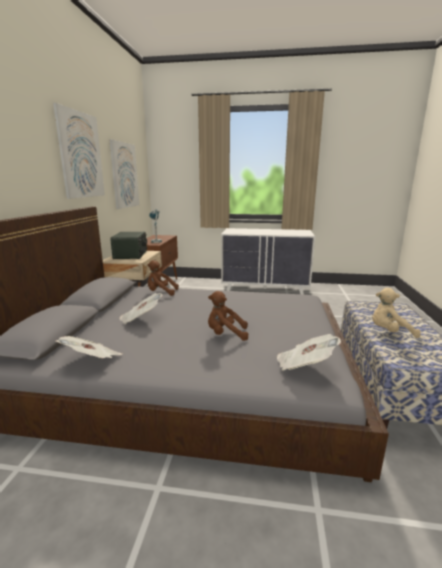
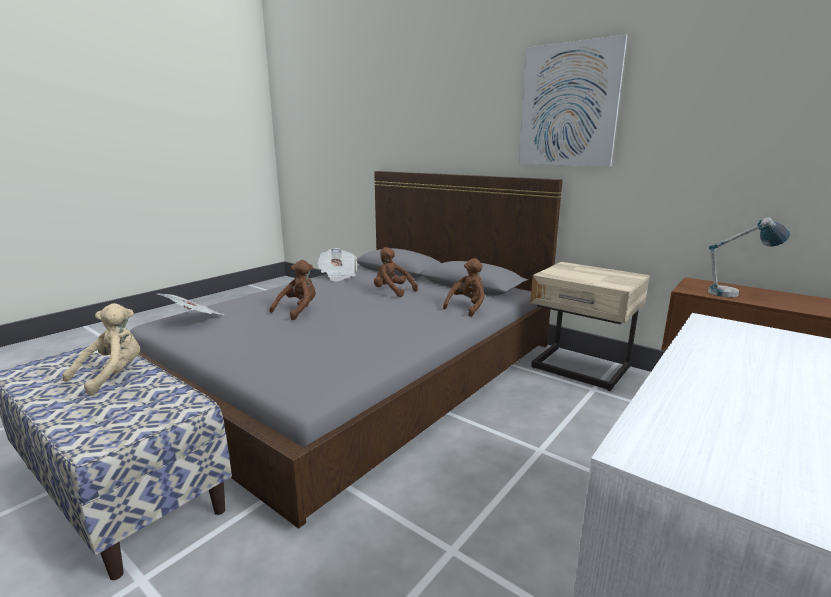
camera: 120 degrees right, 0 degrees up
picture [109,139,139,209] -> none
radio [110,232,147,259] -> none
newspaper [120,293,163,324] -> brown plush toy [374,247,418,297]

